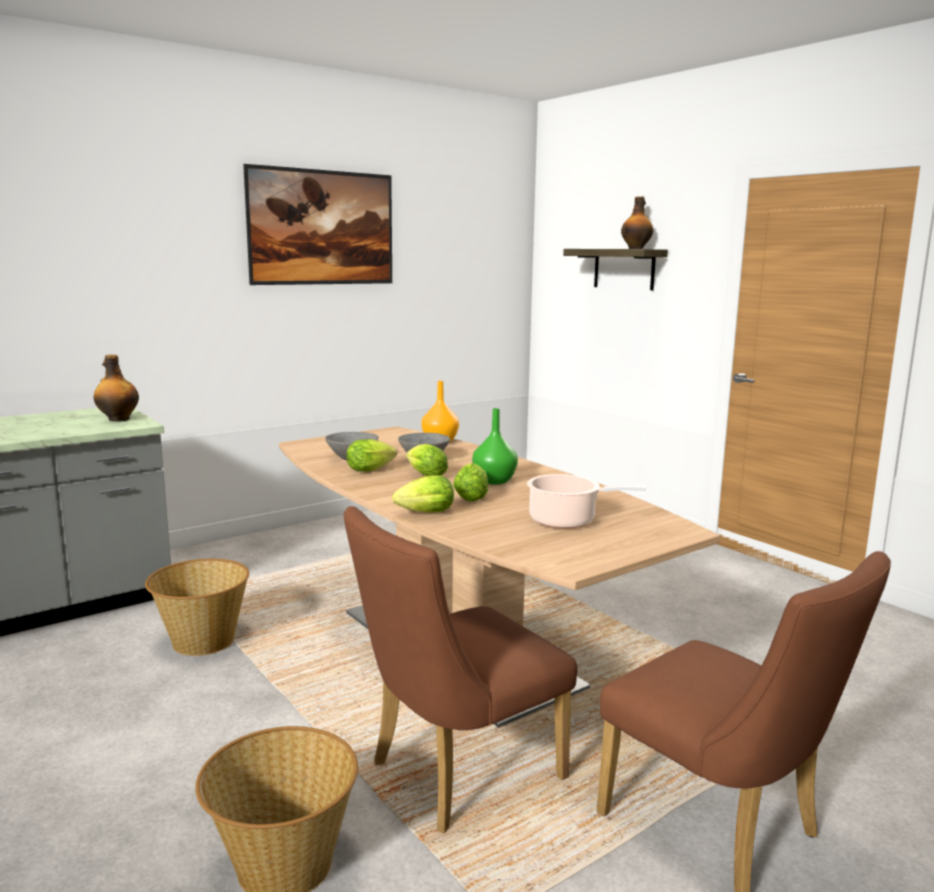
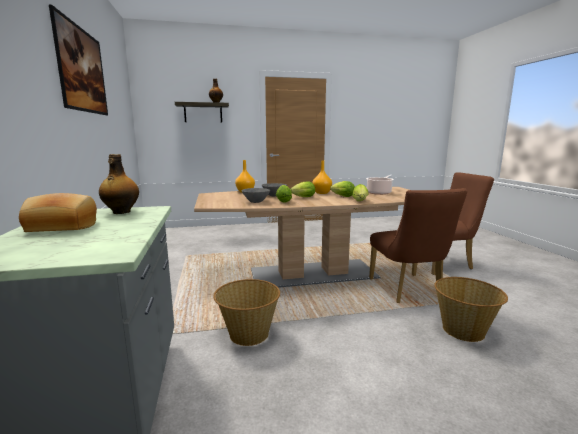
camera: 65 degrees left, 0 degrees up
green vase [472,408,518,485] -> orange vase [312,160,332,194]
none -> bread [19,193,97,232]

